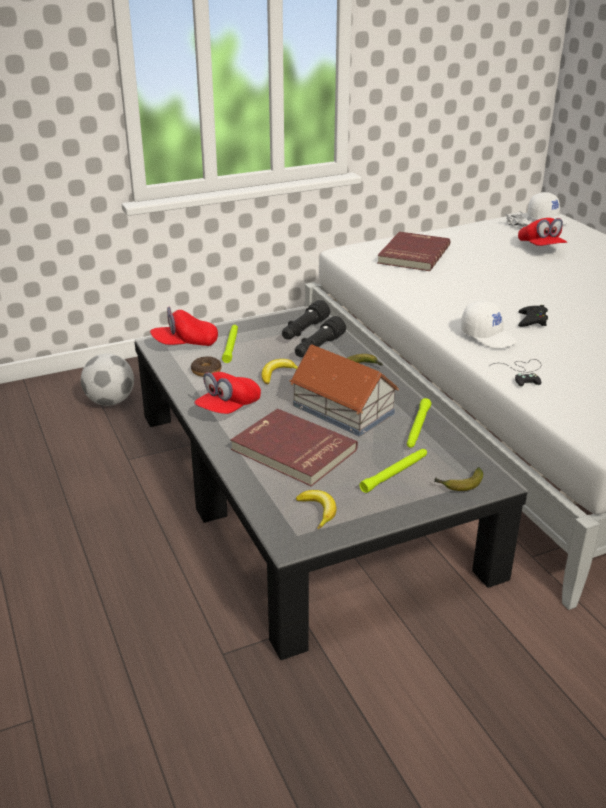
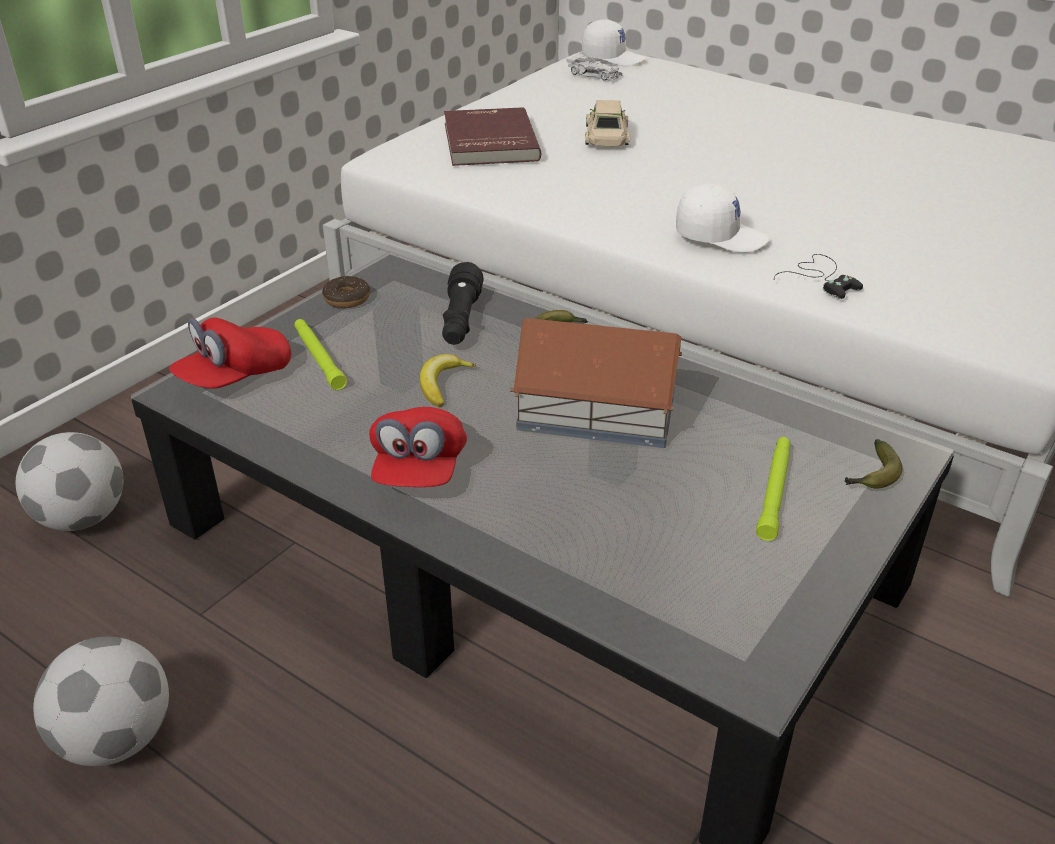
camera: 30 degrees left, 5 degrees up
donut [191,356,221,377] -> donut moved to [322,276,370,308]
red book [230,408,358,487] -> none
black flashlight [282,300,330,339] -> none
banana [296,490,336,529] -> none
green flashlight [407,398,431,448] -> none
red cap [518,218,567,246] -> none
black game controller [518,305,548,327] -> none
none -> football [33,637,169,766]
none -> beige toy car [585,100,630,146]

